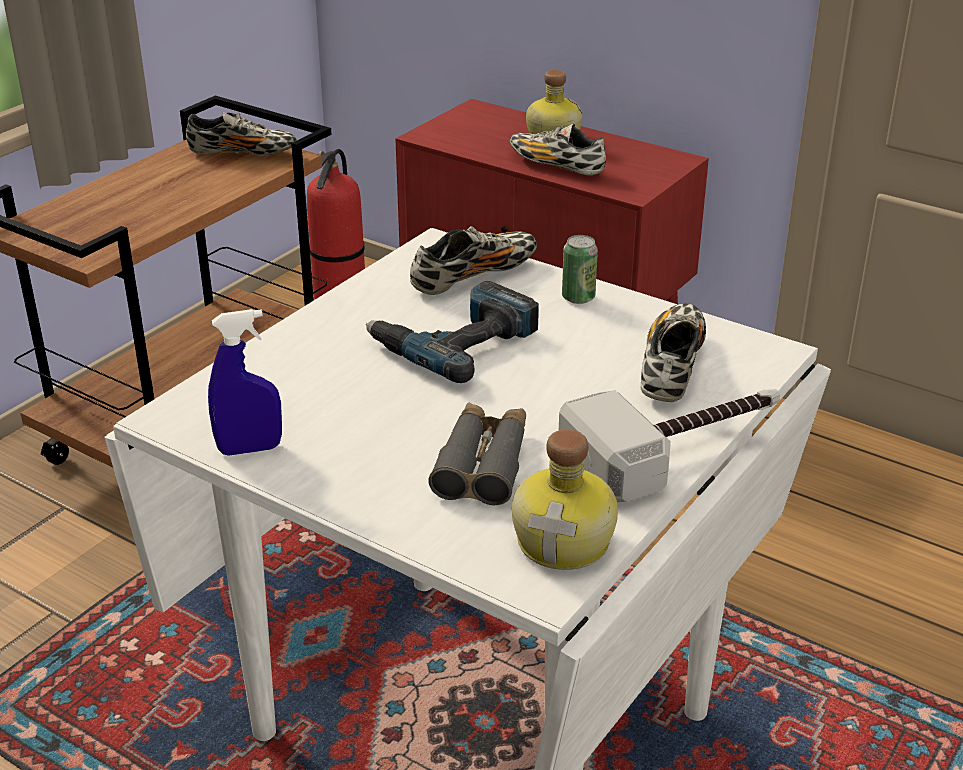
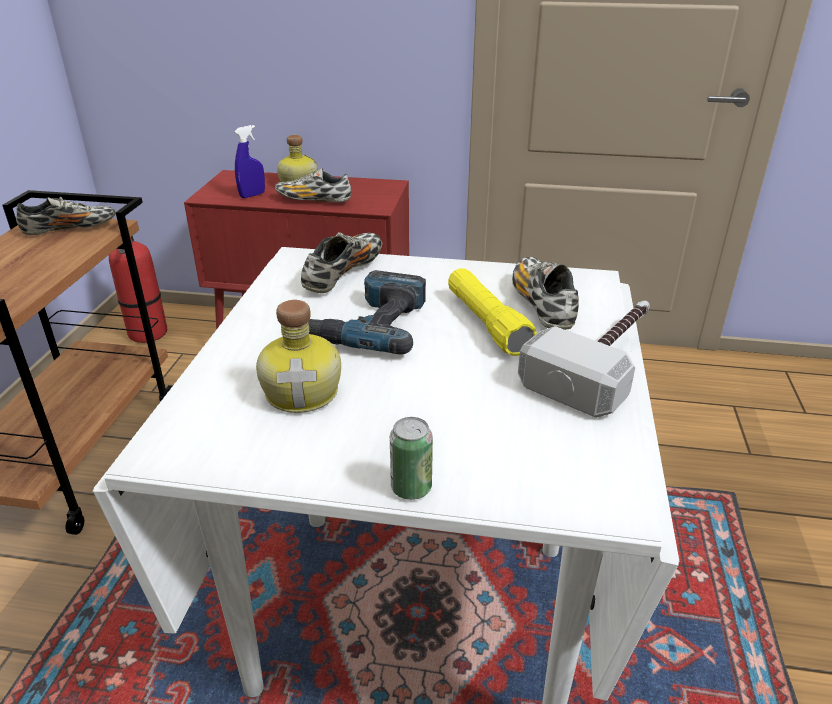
camera: 25 degrees left, 0 degrees up
blue spray bottle [208,309,282,456] -> blue spray bottle moved to [235,125,265,198]
grey binoculars [428,402,526,505] -> none
bottle [512,429,618,570] -> bottle moved to [256,300,341,413]
can [562,235,598,304] -> can moved to [390,417,433,500]
none -> yellow flashlight [448,268,537,356]

